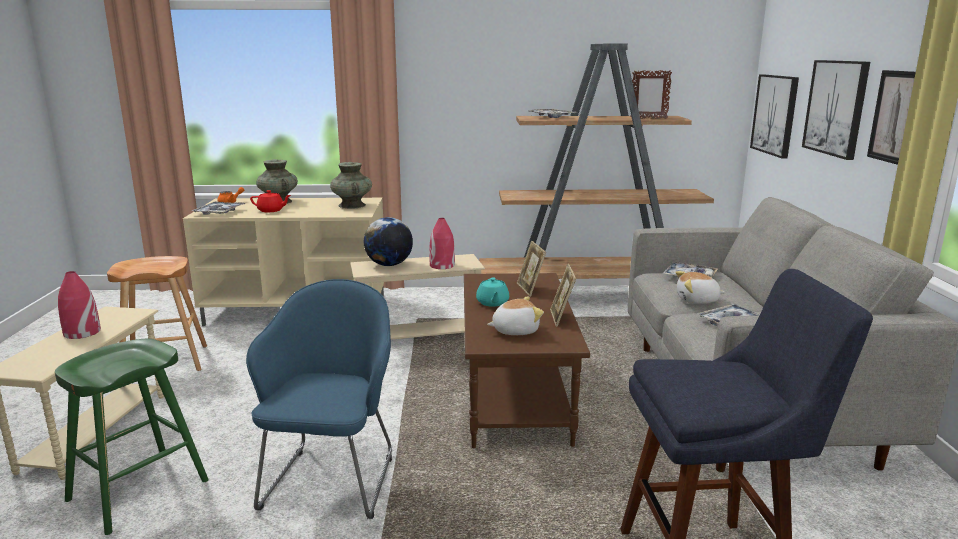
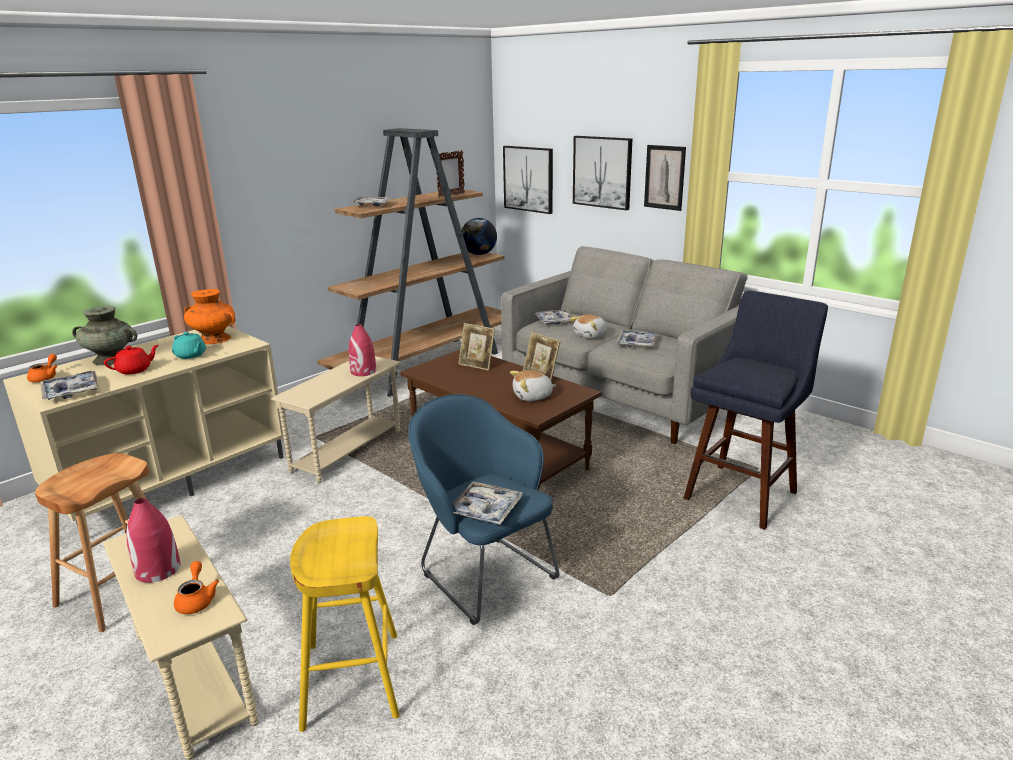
camera: 45 degrees left, 5 degrees up
green stool [55,339,209,535] -> yellow stool [290,516,399,732]
turquoise vase [330,162,372,209] -> orange vase [184,289,236,344]
globe [364,217,413,266] -> globe moved to [462,218,497,255]
turquoise teapot [476,278,509,307] -> turquoise teapot moved to [172,332,206,359]
plush toy [487,297,544,335] -> plush toy turned 135 degrees counterclockwise [510,370,557,401]
none -> orange teapot [174,561,219,614]
none -> tray [453,481,523,525]

